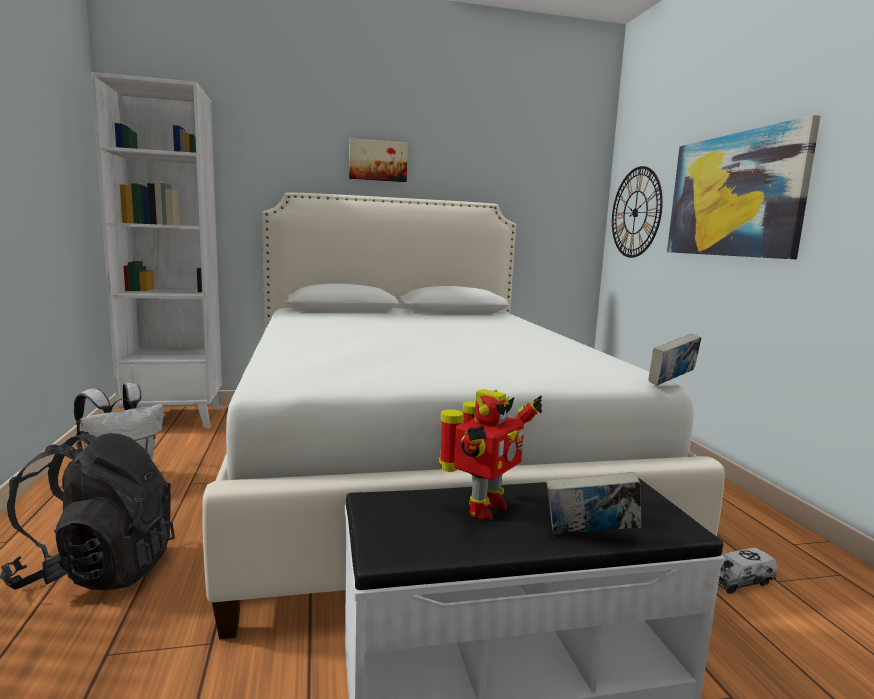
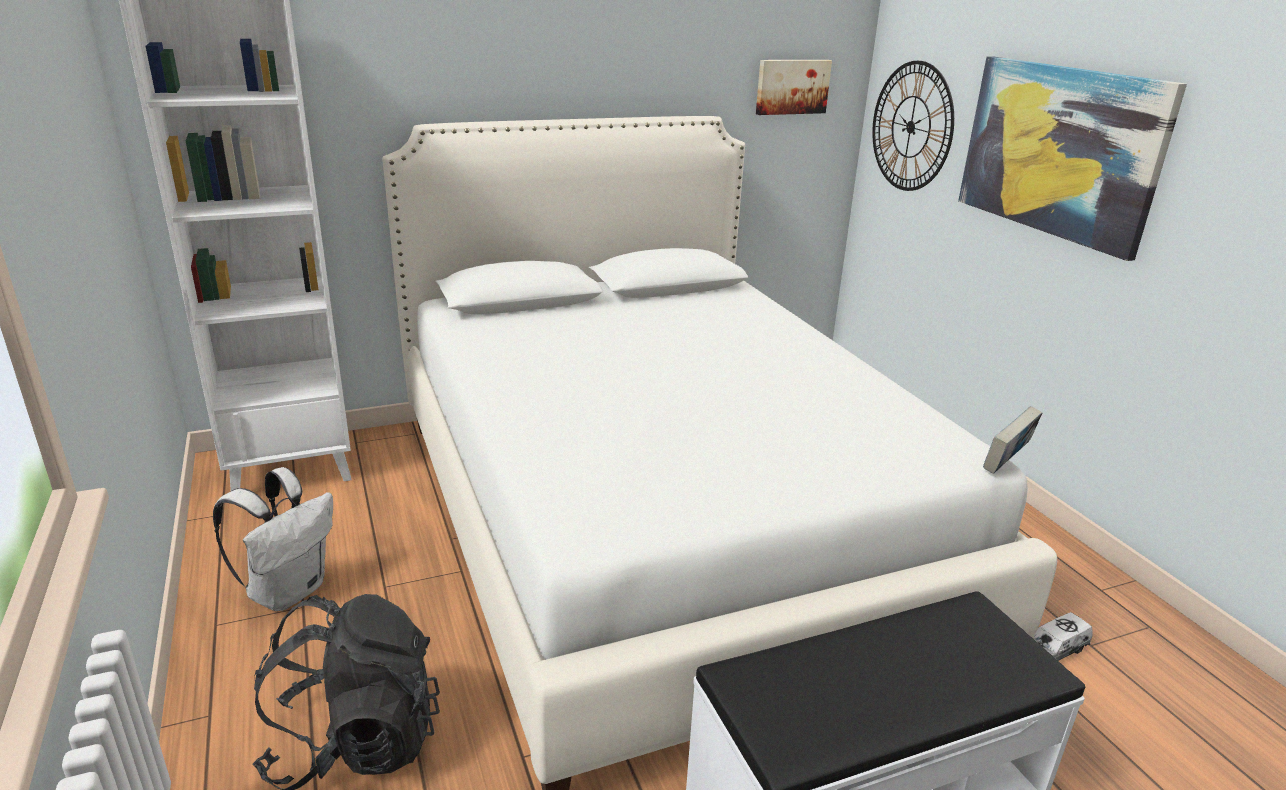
camera: 10 degrees left, 15 degrees up
picture [349,138,408,182] -> picture moved to [756,60,832,115]
toy robot [439,389,542,520] -> none
book [546,472,641,534] -> none

